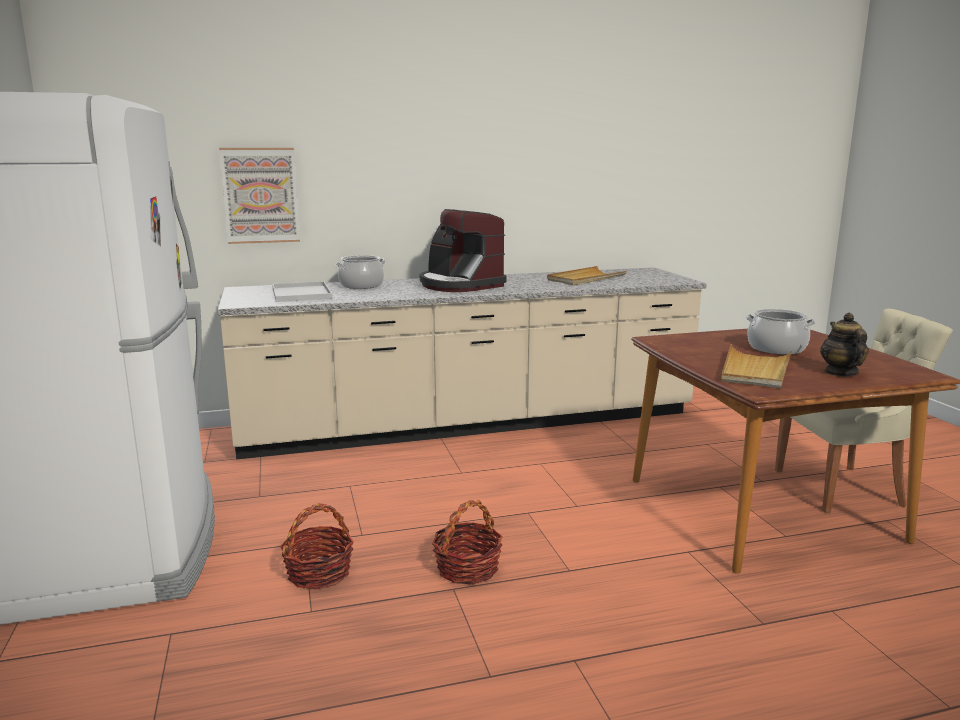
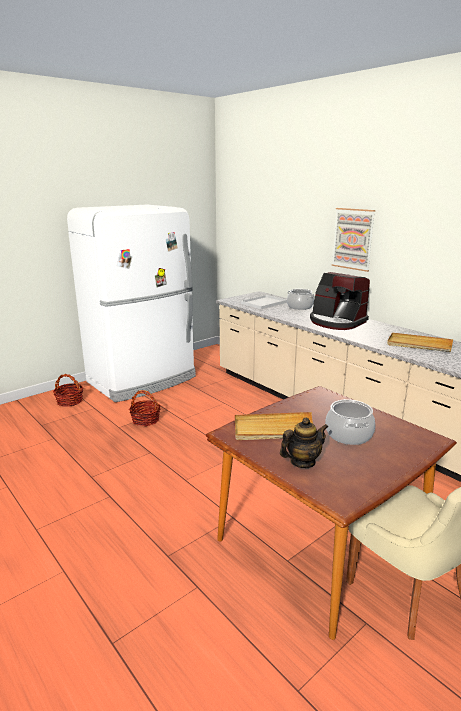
camera: 65 degrees right, 5 degrees up
picture [219,148,300,244] -> picture moved to [331,208,375,272]
coffee machine [420,209,506,292] -> coffee machine turned 75 degrees counterclockwise [310,272,370,330]
basket [432,500,503,584] -> basket moved to [53,374,83,407]

